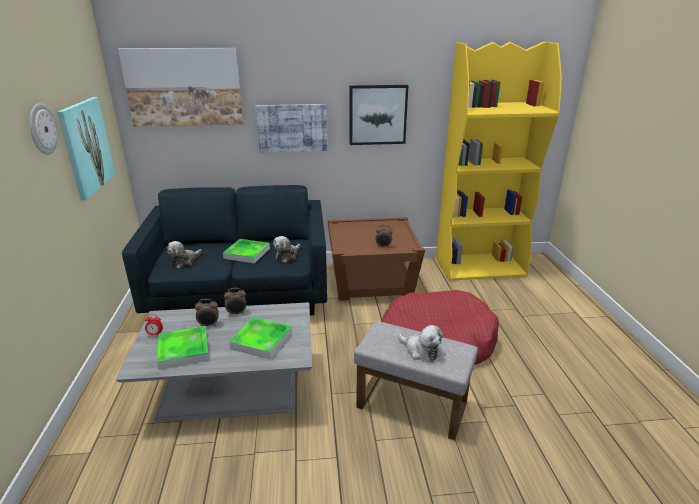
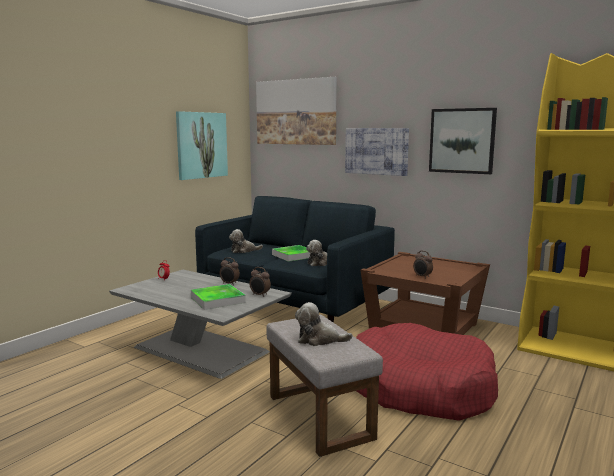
camera: 40 degrees right, 15 degrees down
wall clock [30,103,58,155] -> none
tray [157,326,209,369] -> none
alarm clock [195,299,219,326] -> alarm clock moved to [249,267,271,297]
plush toy [398,325,443,362] -> plush toy turned 105 degrees clockwise [295,302,352,346]

